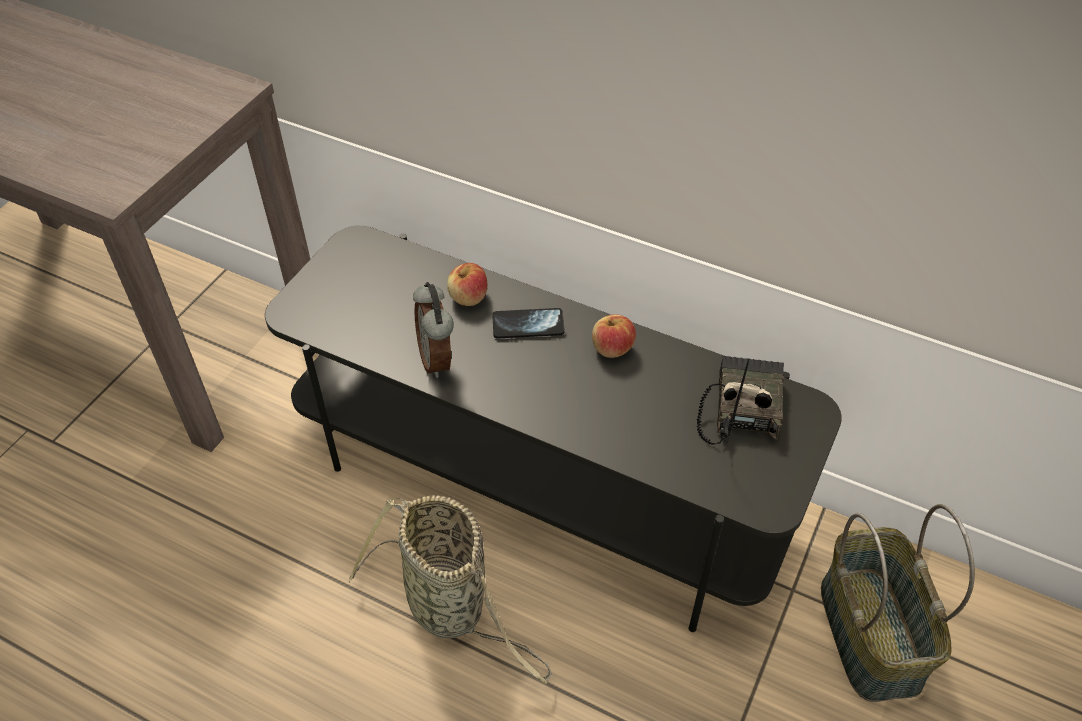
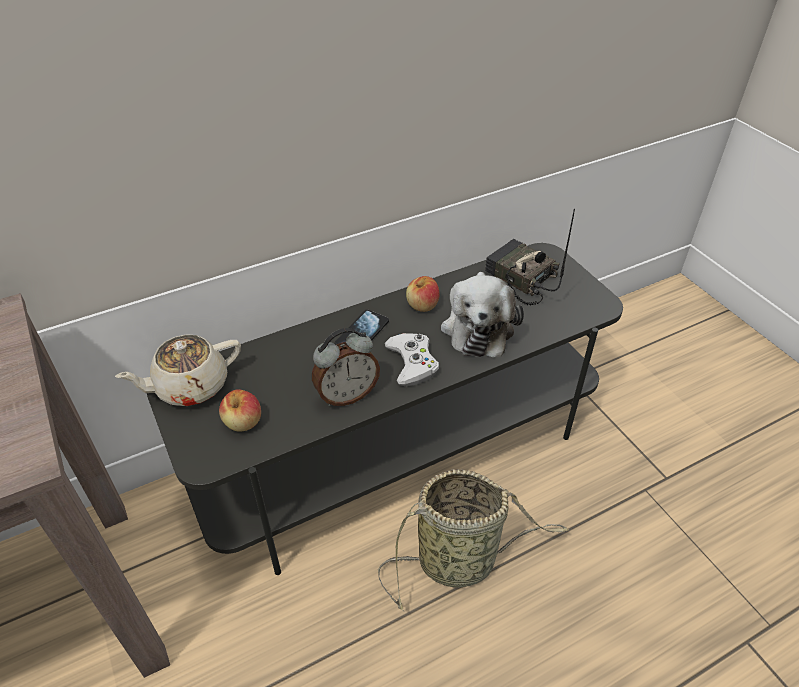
camera: 55 degrees left, 5 degrees down
alarm clock [413,282,454,378] -> alarm clock turned 45 degrees counterclockwise [312,328,380,406]
apple [447,263,487,306] -> apple moved to [219,389,261,432]
basket [821,504,975,702] -> none
none -> beige teapot [115,334,241,406]
none -> white game controller [385,333,439,387]
none -> plush toy [441,272,524,357]

